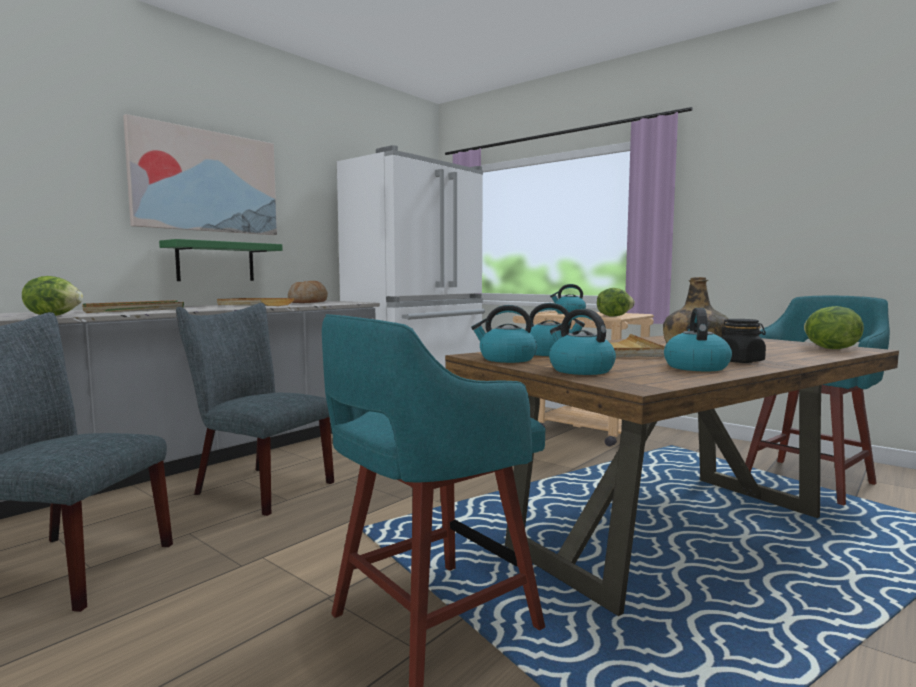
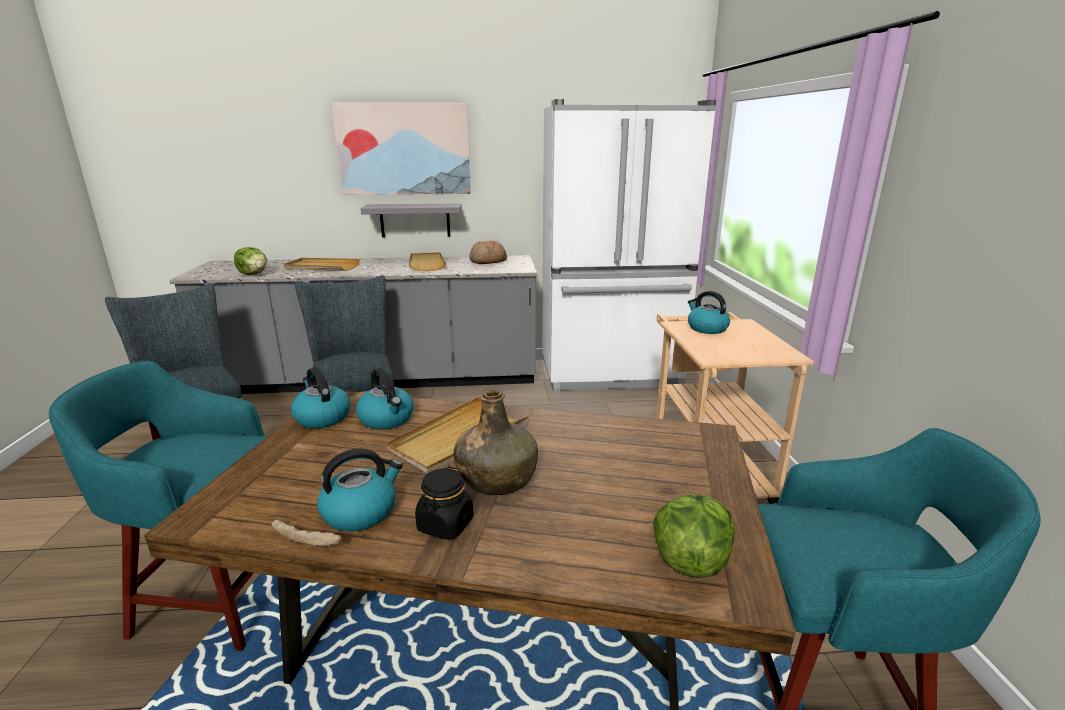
camera: 45 degrees right, 15 degrees up
green tray [82,300,184,313] -> beige tray [284,258,360,271]
green shelf [159,239,283,281] -> grey shelf [361,203,461,237]
kettle [549,309,616,375] -> none
lettuce [597,288,635,317] -> none
none -> bread [271,520,342,546]

